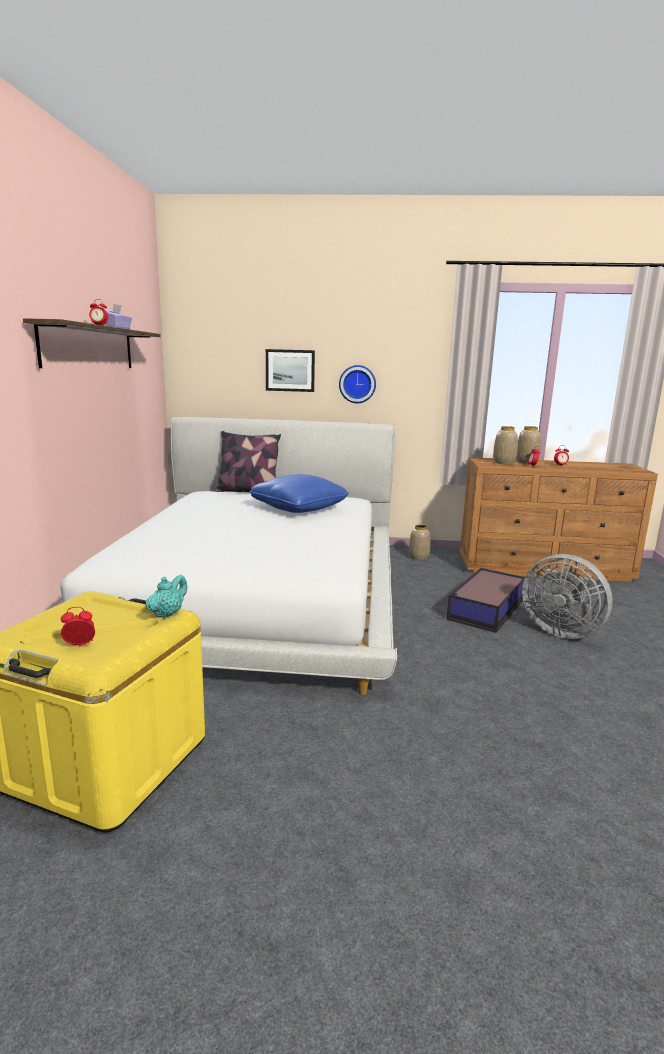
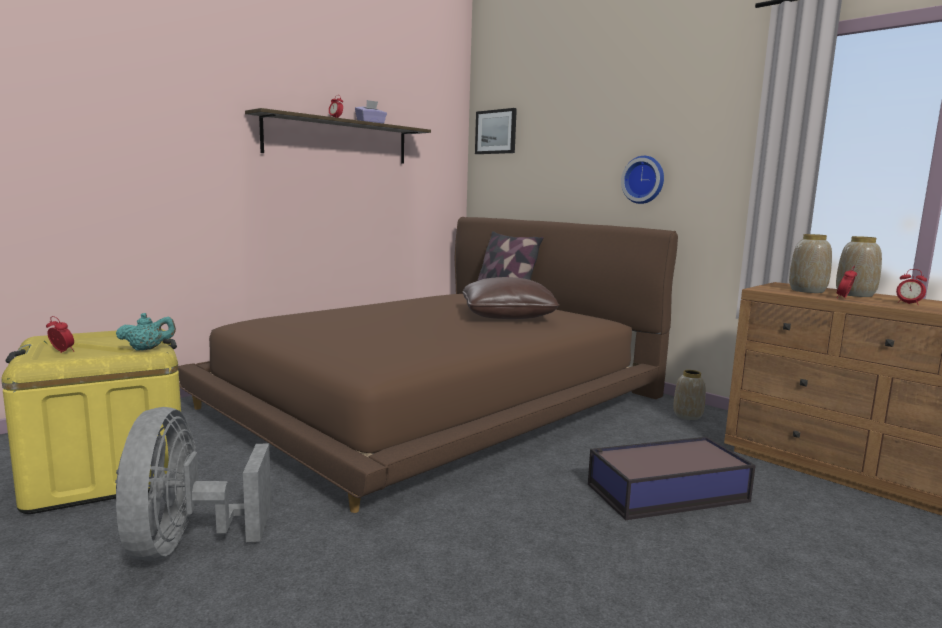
camera: 40 degrees right, 5 degrees down
white bed [53,417,397,695] -> brown bed [178,217,678,513]
blue pillow [249,474,349,513] -> brown pillow [462,277,560,319]
picture [266,349,315,392] -> picture moved to [475,108,517,154]
grey fan [522,554,613,639] -> grey fan moved to [115,407,271,561]

